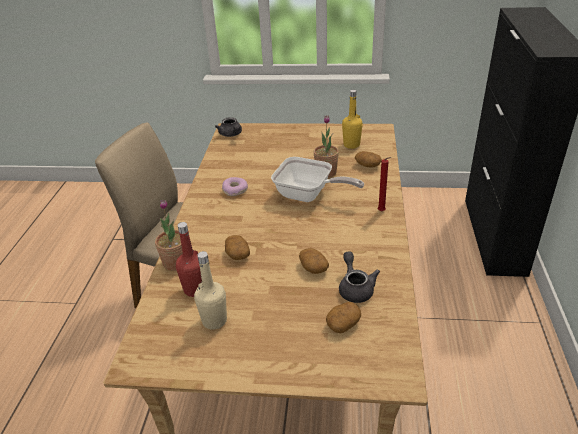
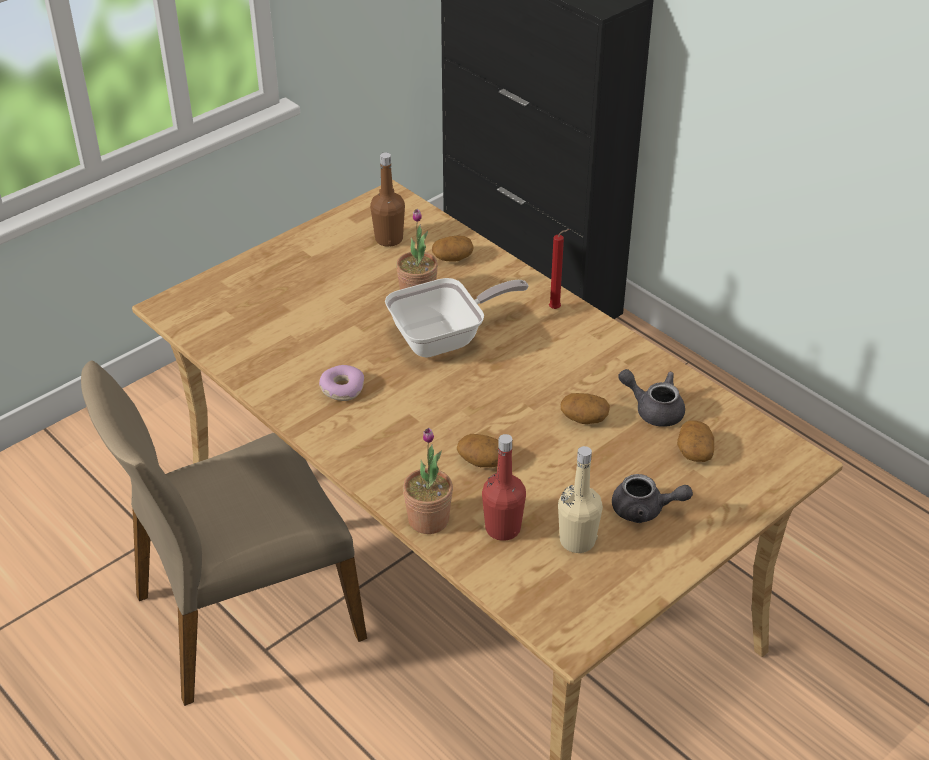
camera: 50 degrees left, 5 degrees up
grey teapot [215,117,242,137] -> grey teapot moved to [612,474,693,523]
yellow bottle [342,89,363,149] -> brown bottle [370,152,405,247]

